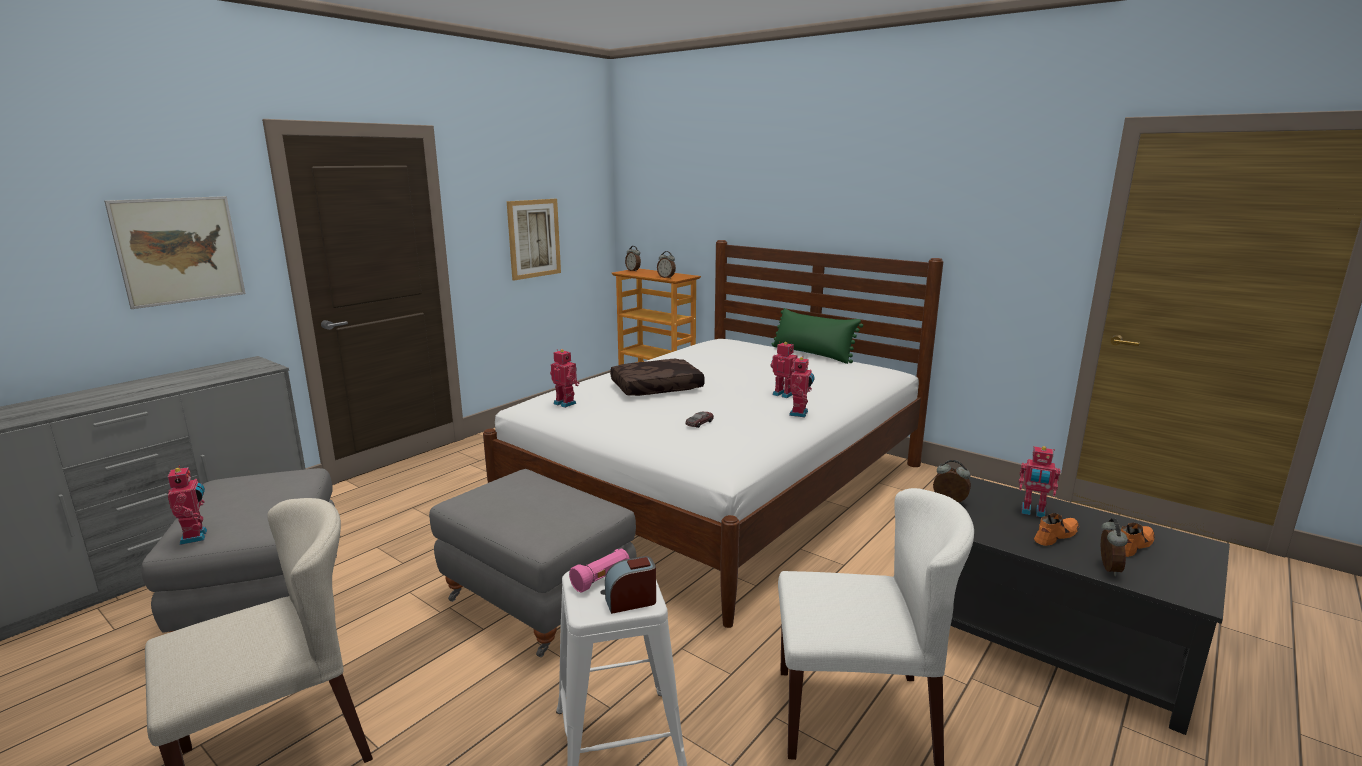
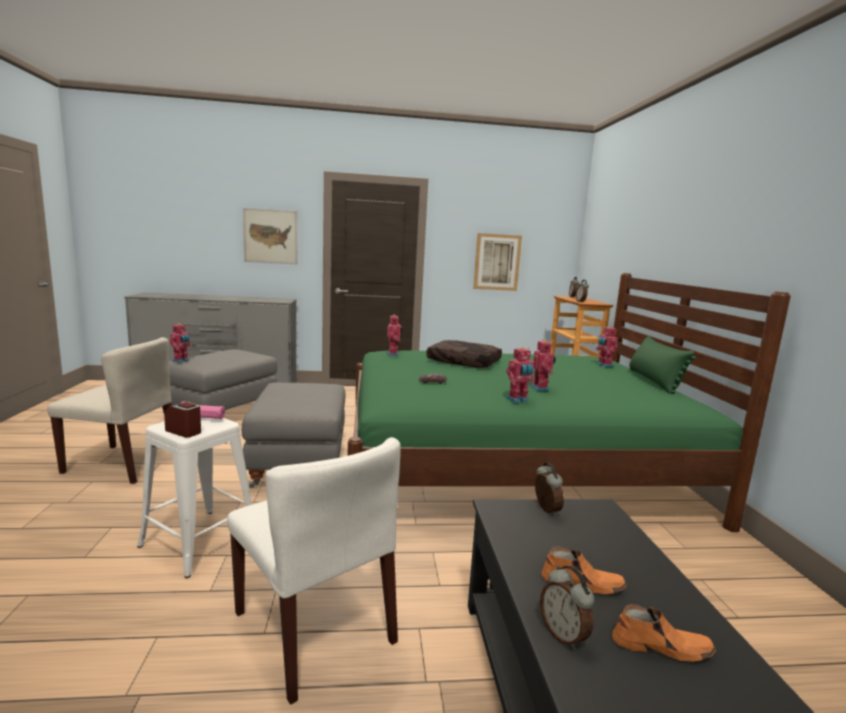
camera: 45 degrees right, 5 degrees down
white bed [483,240,943,628] -> green bed [347,273,791,532]
toy robot [1019,446,1060,517] -> toy robot moved to [596,326,618,367]
alarm clock [1101,518,1128,576] -> alarm clock turned 90 degrees clockwise [540,566,594,650]

